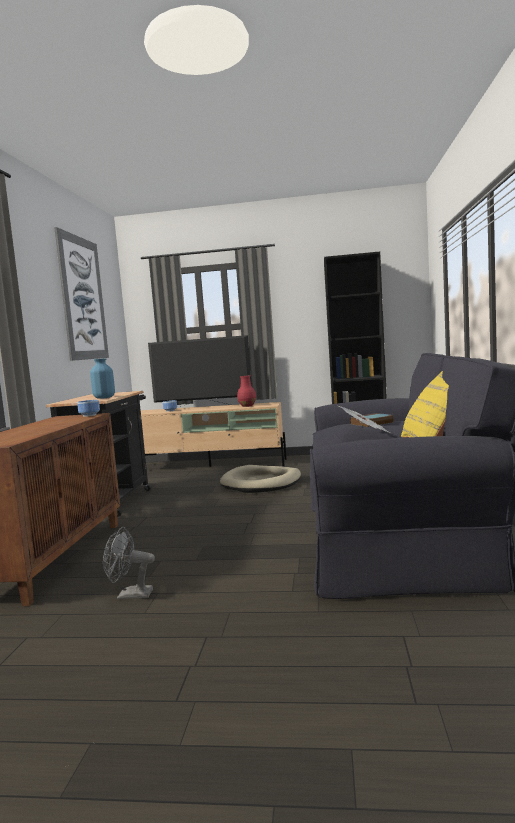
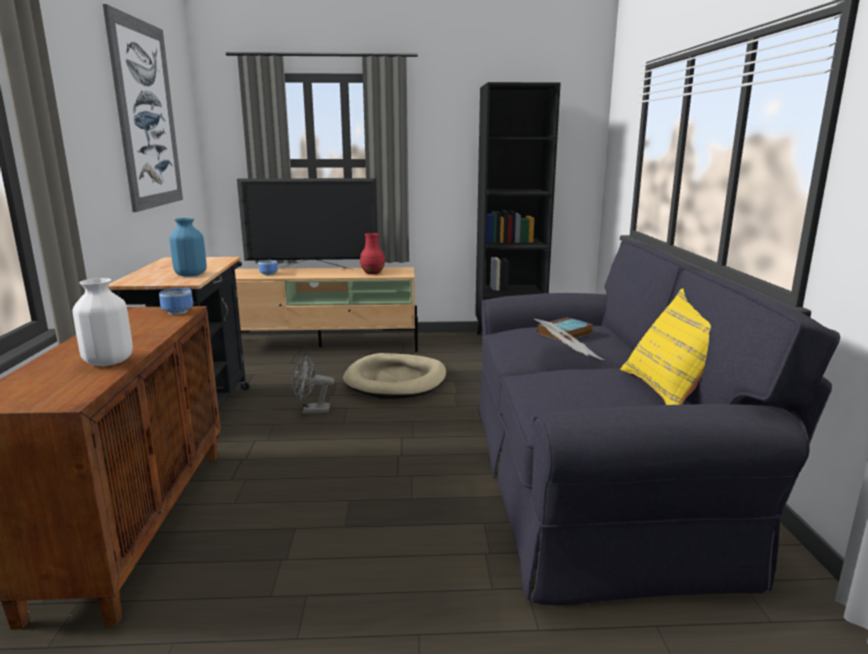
camera: 10 degrees left, 10 degrees up
grey fan [103,527,155,599] -> grey fan moved to [292,356,334,414]
none -> white vase [73,278,133,366]

